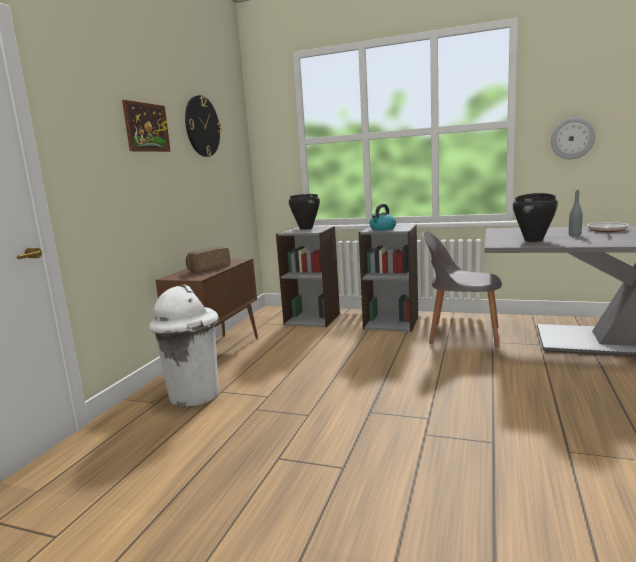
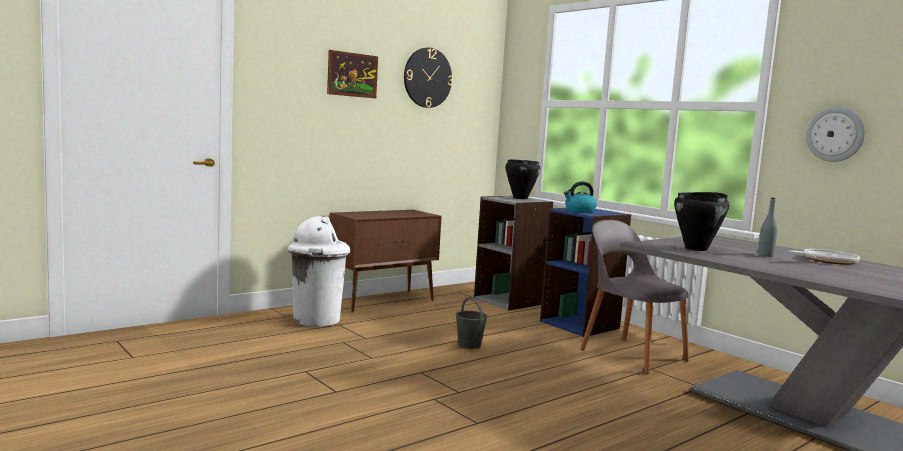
camera: 30 degrees right, 5 degrees down
bread [186,247,230,273] -> none
grey bookcase [359,224,418,332] -> blue bookcase [540,208,631,337]
none -> grey bucket [456,297,488,349]

